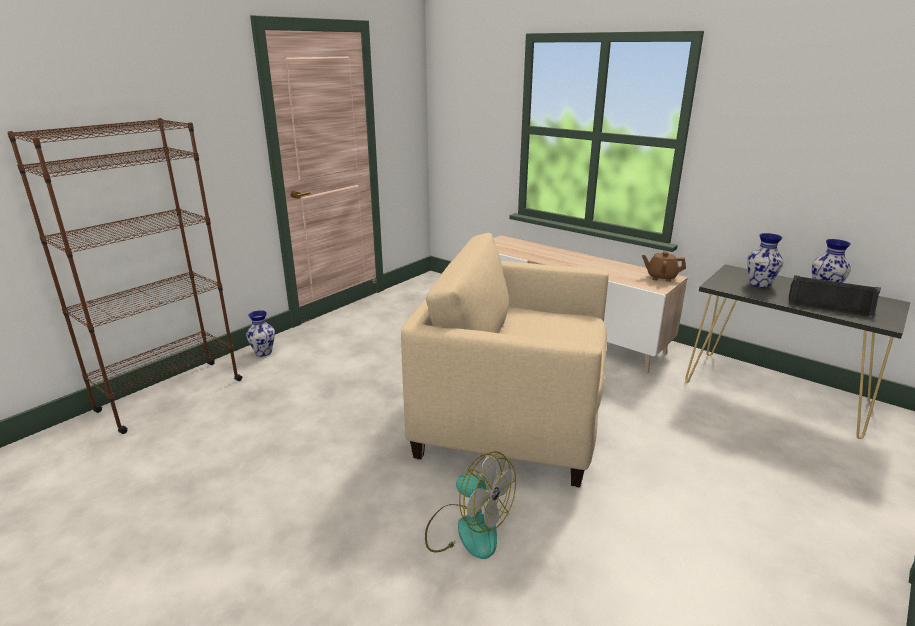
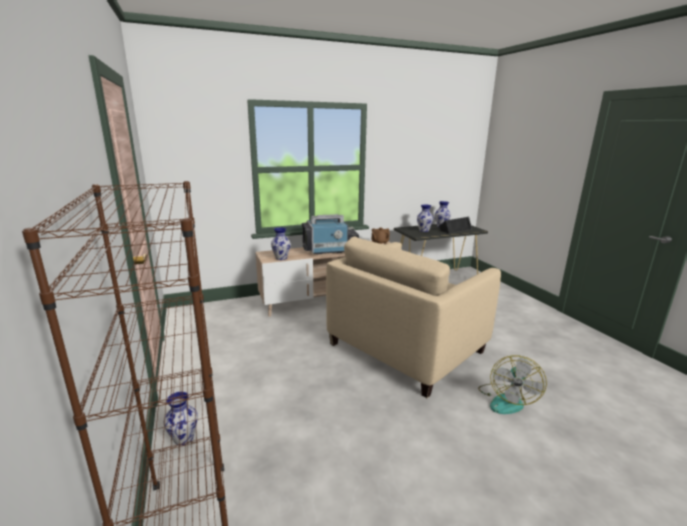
camera: 60 degrees left, 5 degrees down
fan [425,451,516,559] -> fan turned 135 degrees clockwise [478,355,547,414]
none -> vase [271,227,291,260]
none -> television [302,214,359,254]

